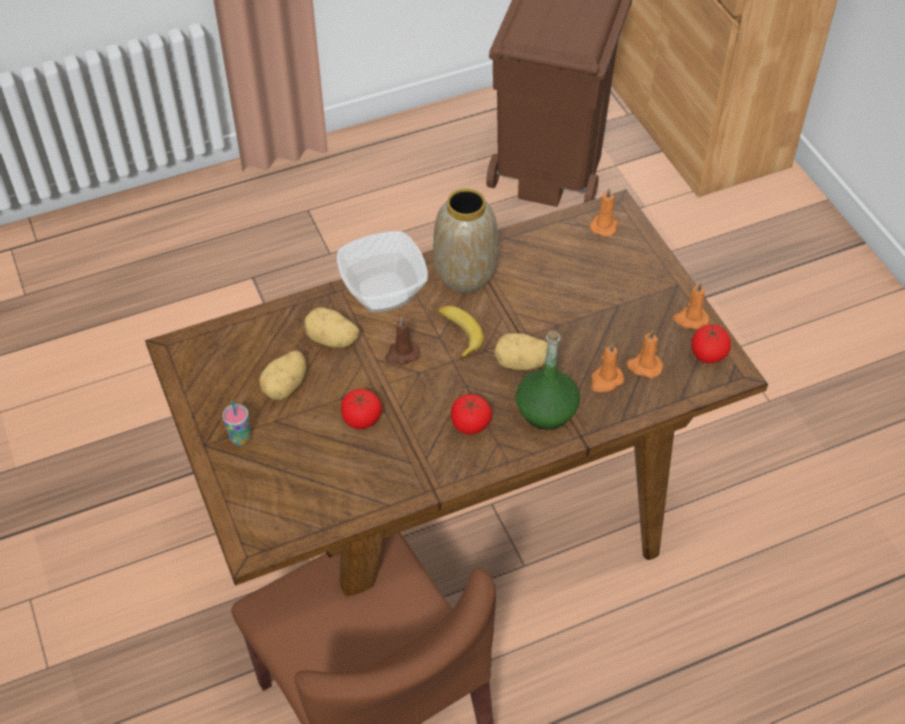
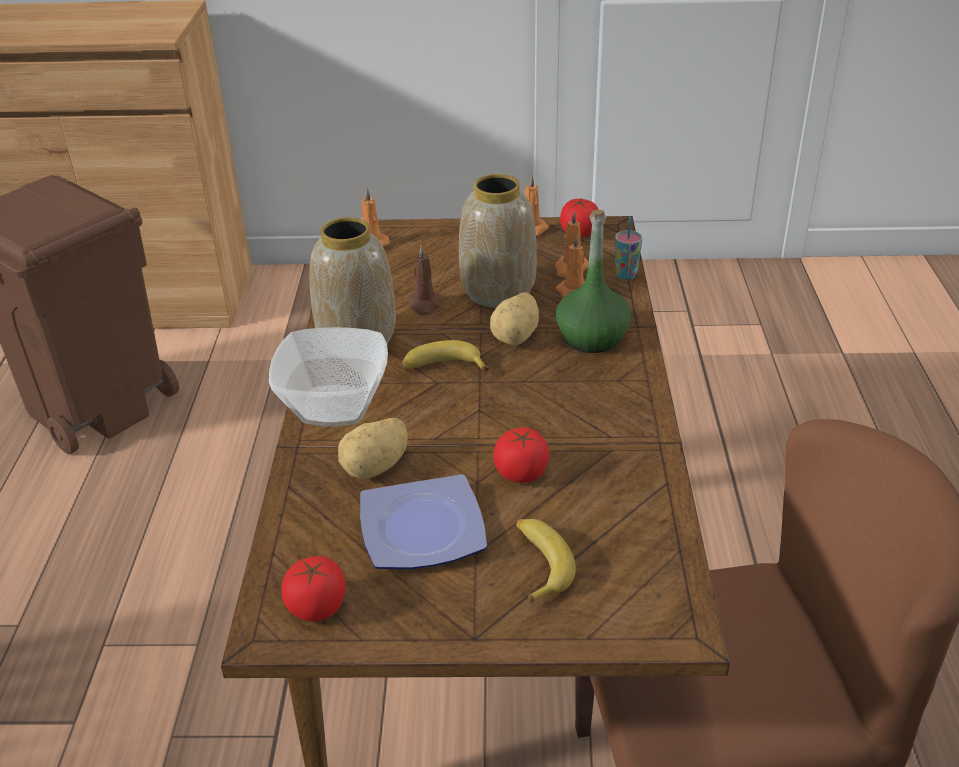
camera: 65 degrees left, 15 degrees down
cup [222,401,251,446] -> cup moved to [615,217,642,280]
potato [259,350,306,400] -> plate [360,474,487,569]
brown candle [385,316,420,365] -> brown candle moved to [408,245,442,315]
tomato [451,394,492,435] -> tomato moved to [281,556,346,622]
none -> vase [459,174,537,308]
none -> banana [516,519,576,604]

